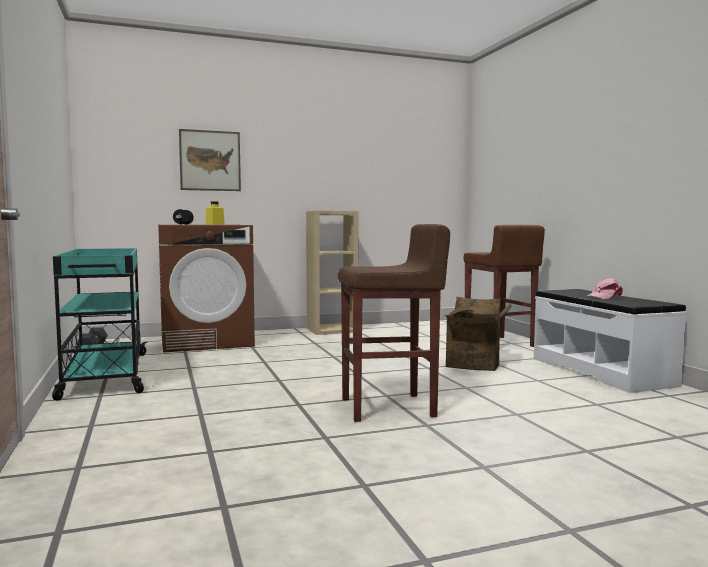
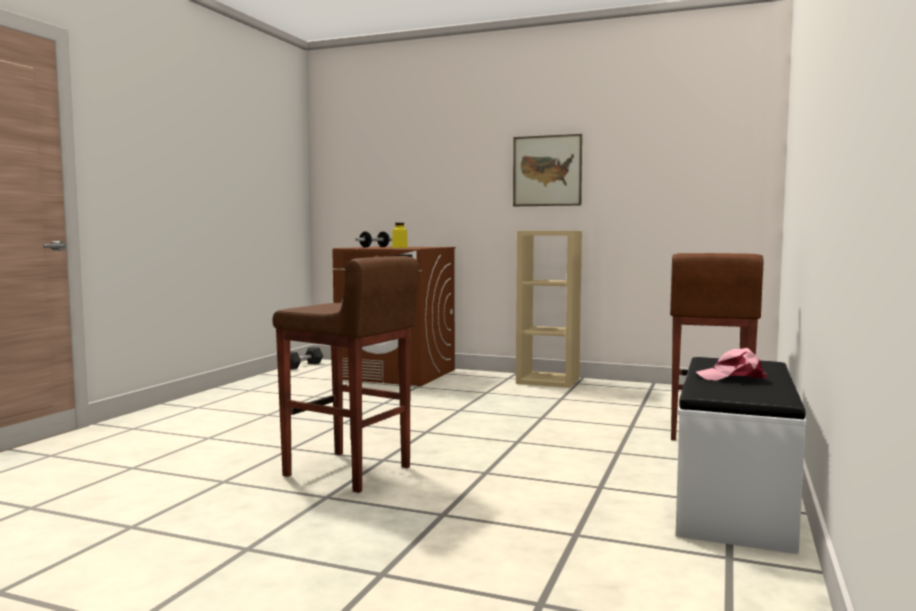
camera: 40 degrees right, 0 degrees up
turquoise cart [52,248,148,400] -> none
picture [179,129,241,191] -> picture moved to [513,134,582,206]
cardboard box [444,297,512,371] -> none

